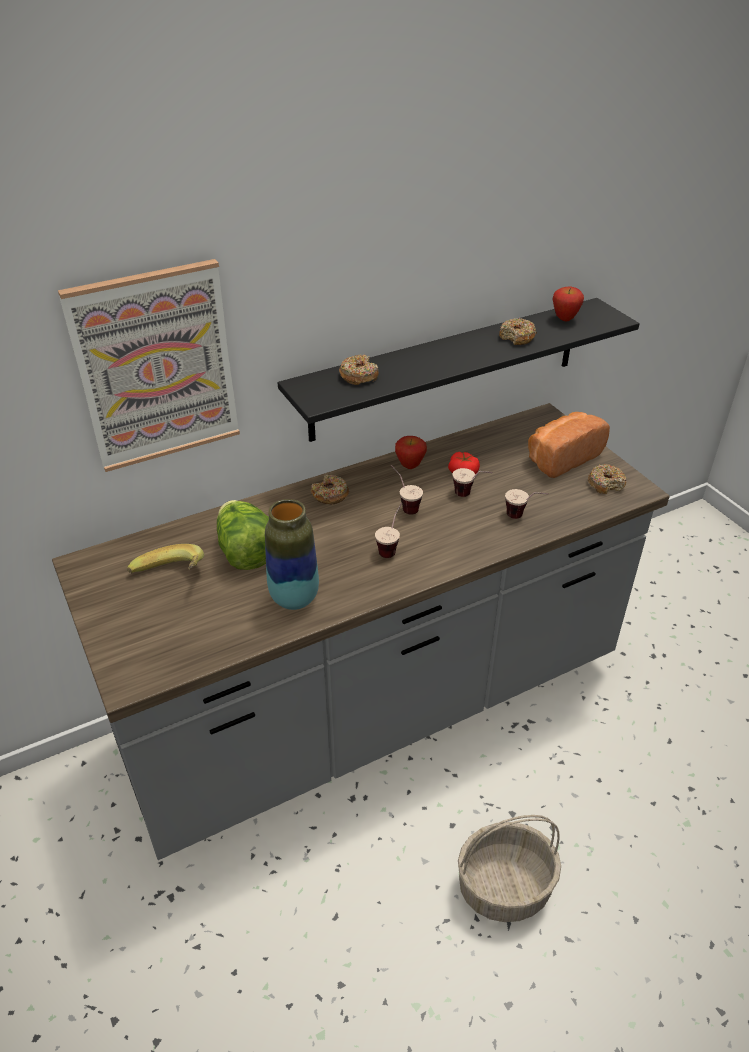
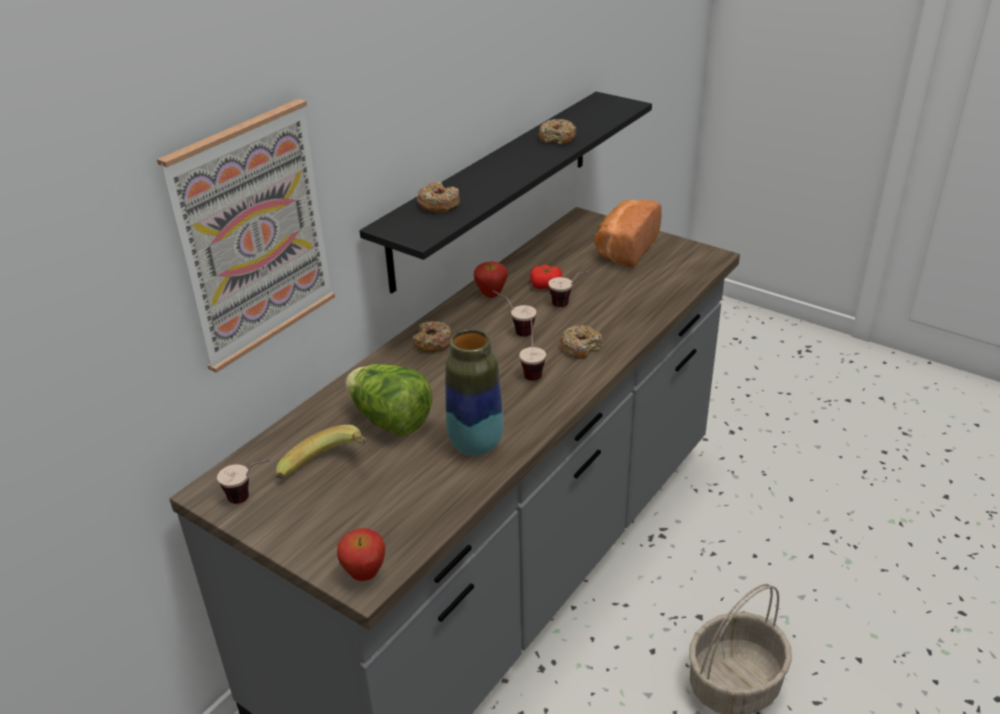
camera: 25 degrees left, 5 degrees down
cup [505,489,549,519] -> cup moved to [217,460,270,504]
apple [553,286,584,321] -> apple moved to [337,528,385,581]
donut [588,464,626,494] -> donut moved to [560,325,603,359]

